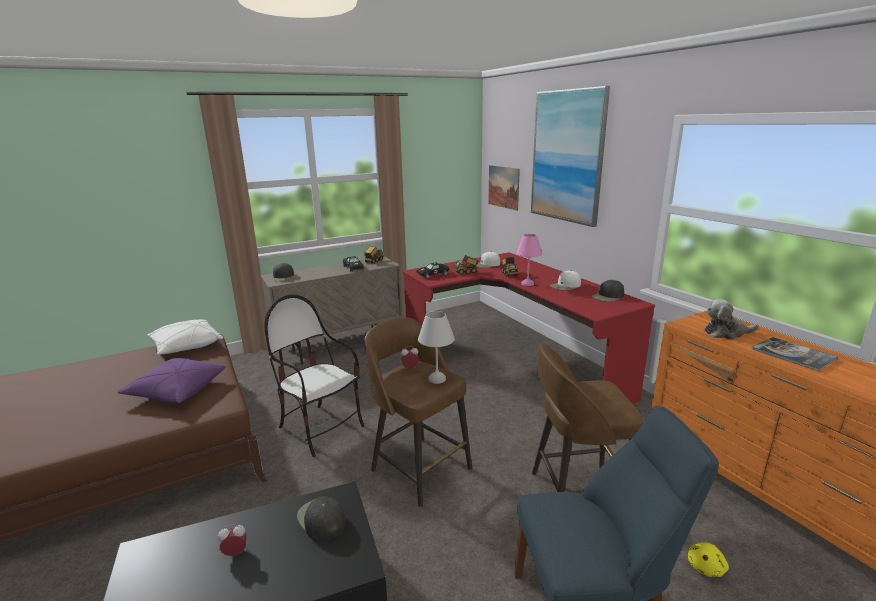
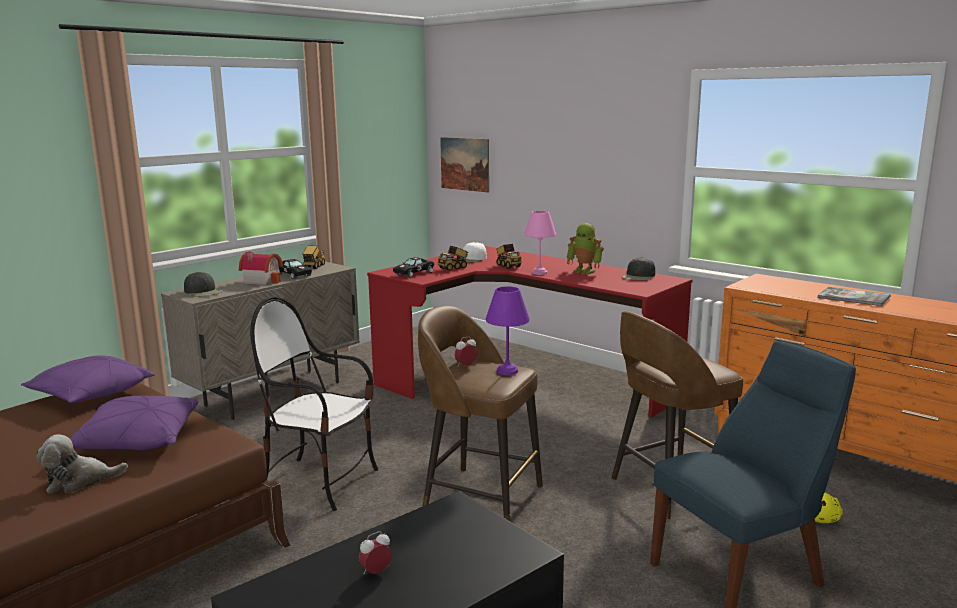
camera: 20 degrees left, 5 degrees down
white pillow [147,319,223,355] -> purple pillow [21,355,155,403]
black cap [297,496,346,541] -> none
white table lamp [418,311,455,384] -> purple table lamp [485,286,530,375]
picture [531,86,610,227] -> none
white cap [550,270,581,290] -> toy robot [566,223,604,275]
plush toy [704,299,759,339] -> plush toy moved to [36,434,128,493]
none -> toy house [239,251,283,285]

